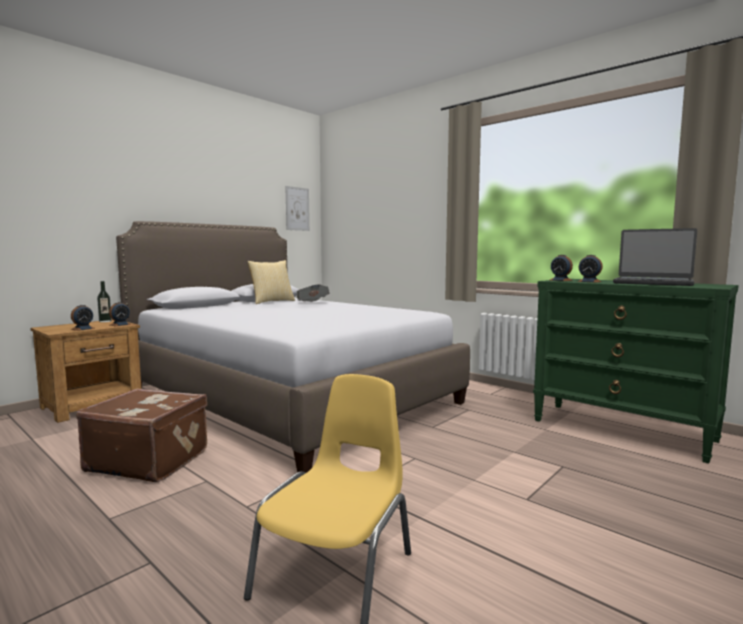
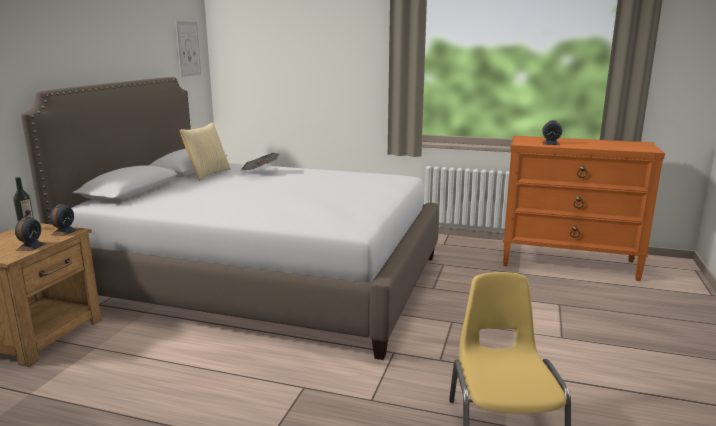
camera: 25 degrees left, 10 degrees up
brown suitcase [76,388,207,482] -> none
green dresser [533,279,739,464] -> orange dresser [503,136,665,281]
alarm clock [550,255,573,281] -> none
laptop [613,228,697,286] -> none

